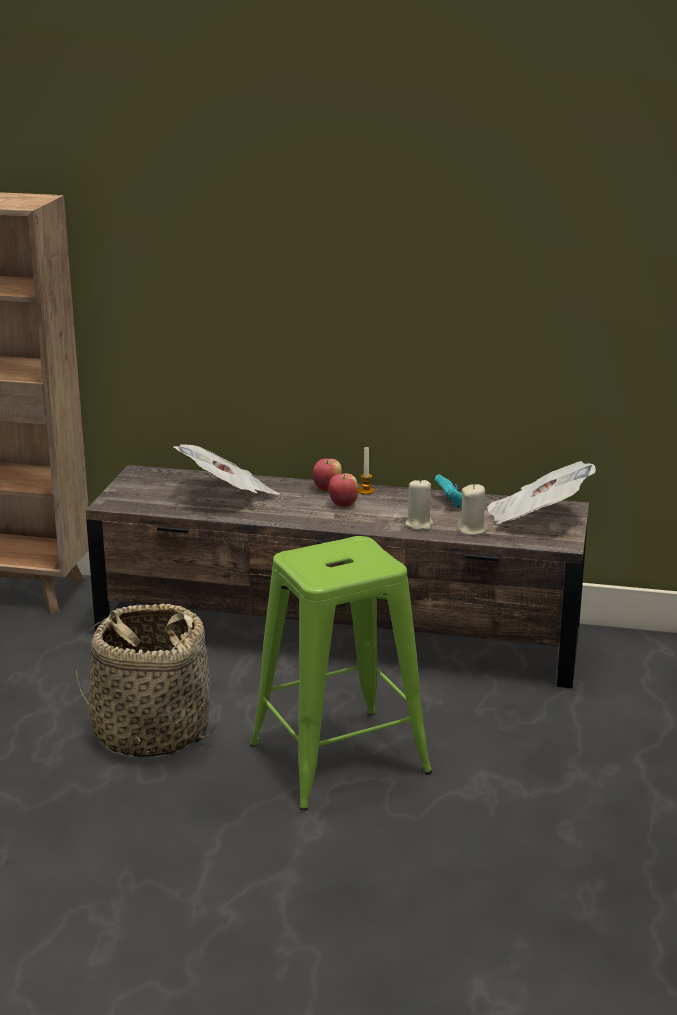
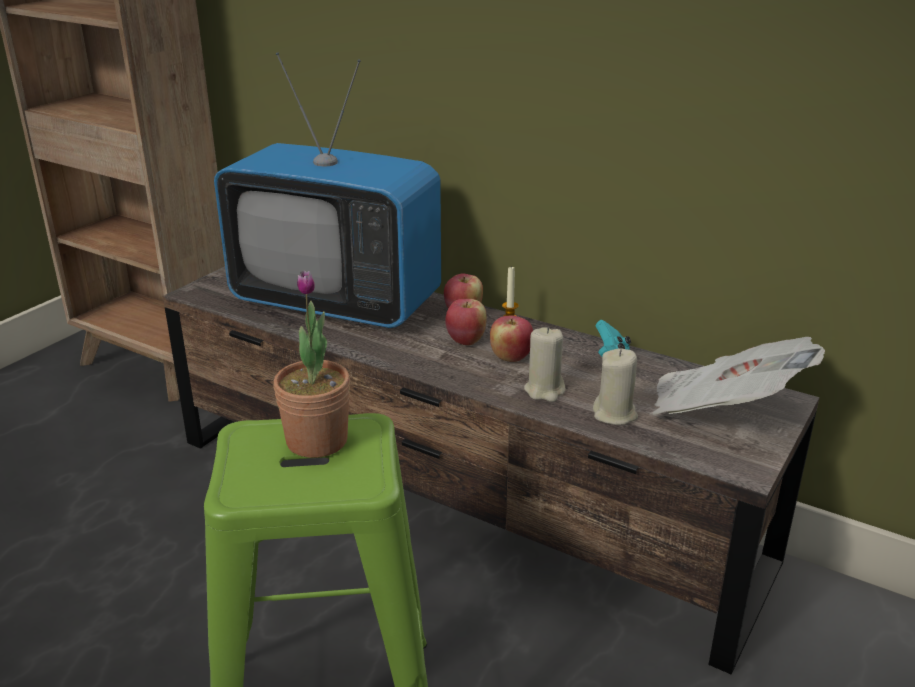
camera: 20 degrees right, 5 degrees up
basket [76,604,217,758] -> none
newspaper [173,444,280,494] -> television [214,53,441,328]
none -> potted plant [273,271,350,458]
none -> apple [490,315,533,362]

